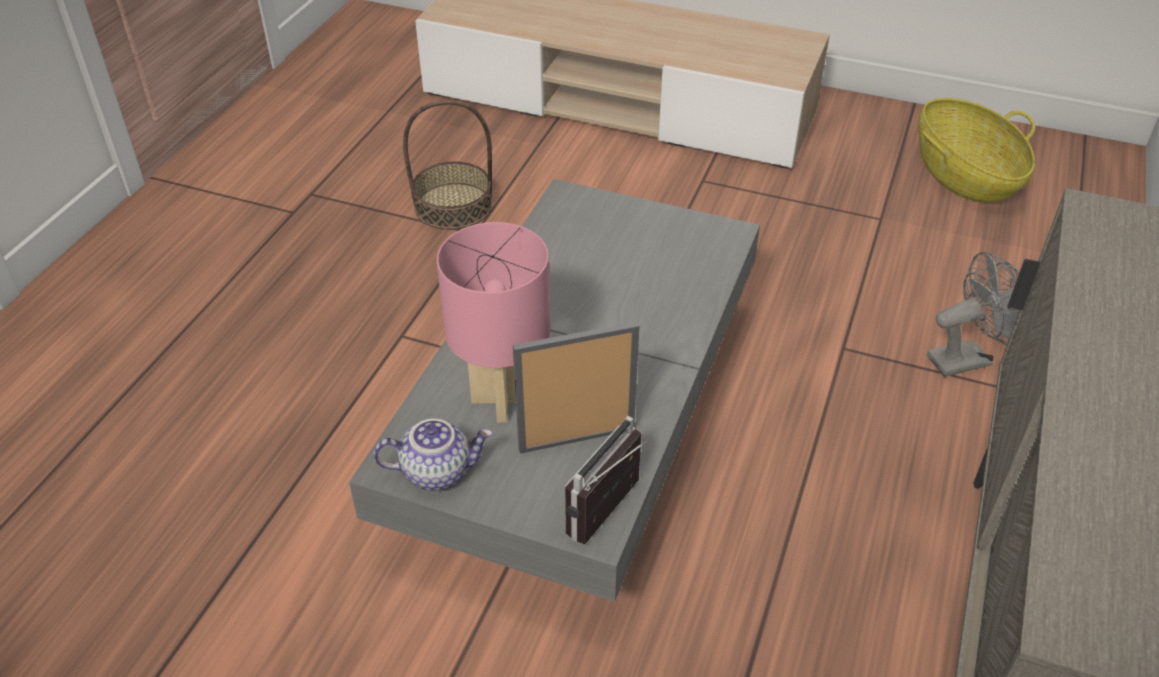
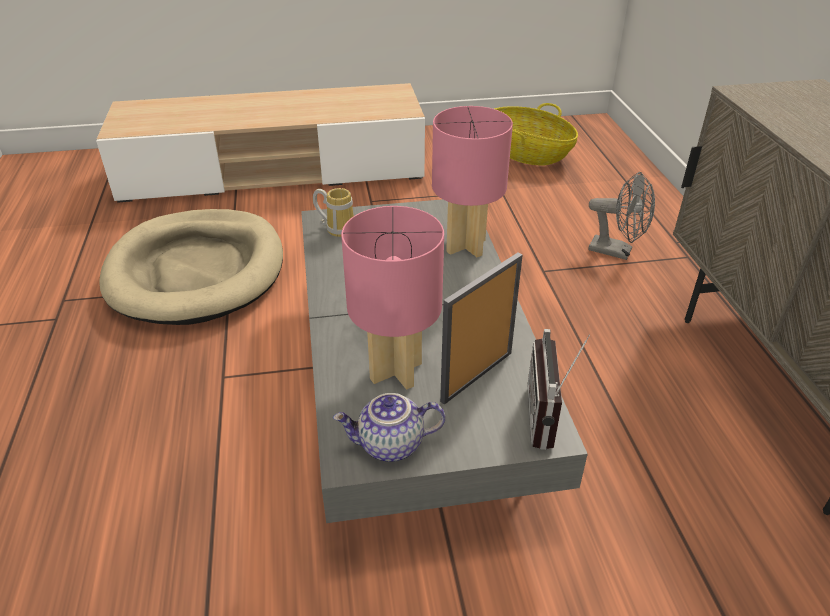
camera: 30 degrees left, 5 degrees down
teapot [373,419,493,490] -> teapot turned 150 degrees counterclockwise [333,393,445,462]
basket [403,100,492,230] -> beige dog bed [99,209,283,325]
grey fan [927,252,1020,377] -> grey fan turned 75 degrees clockwise [588,172,655,260]
none -> mug [313,188,354,237]
none -> pink table lamp [432,106,513,257]

